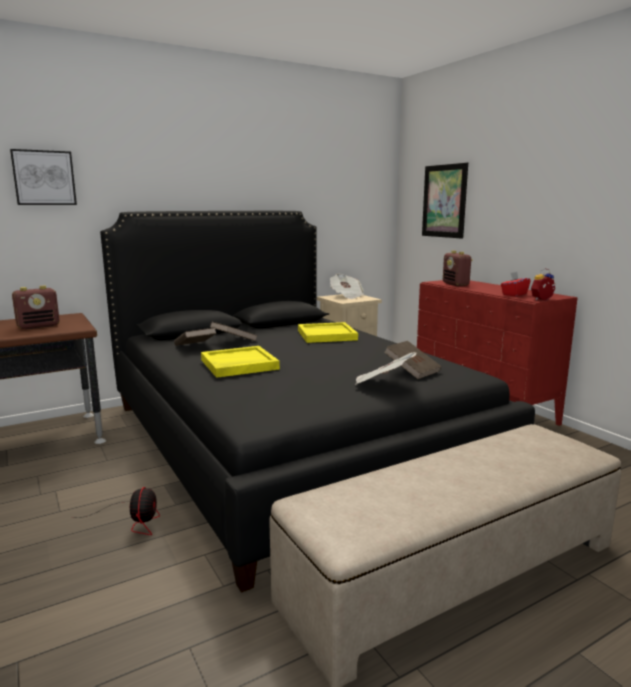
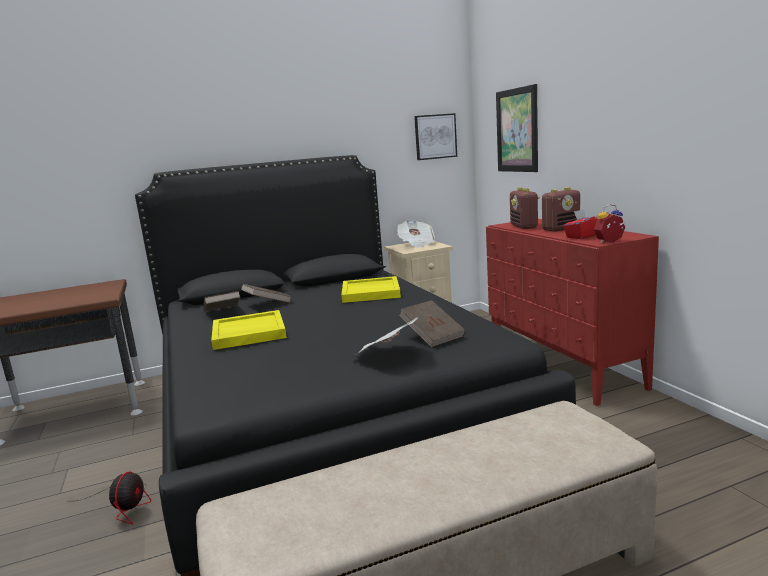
camera: 10 degrees right, 0 degrees up
picture [10,149,77,205] -> picture moved to [414,113,457,160]
radio [12,286,60,329] -> radio moved to [542,187,580,232]

